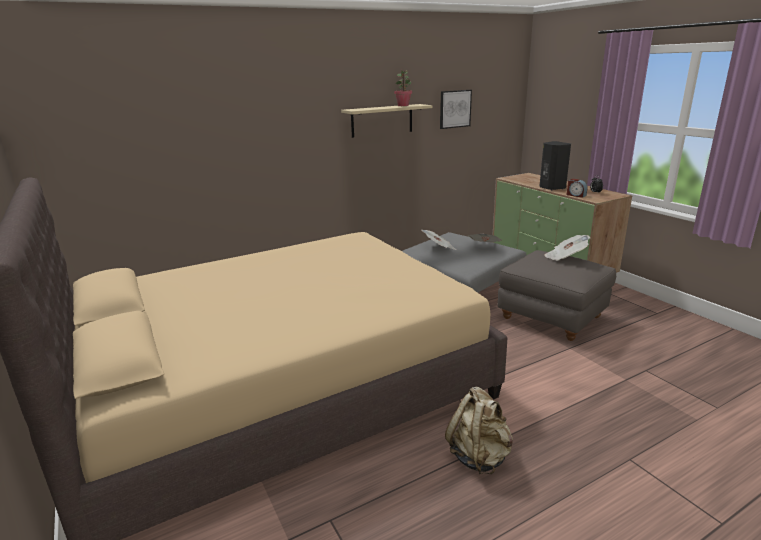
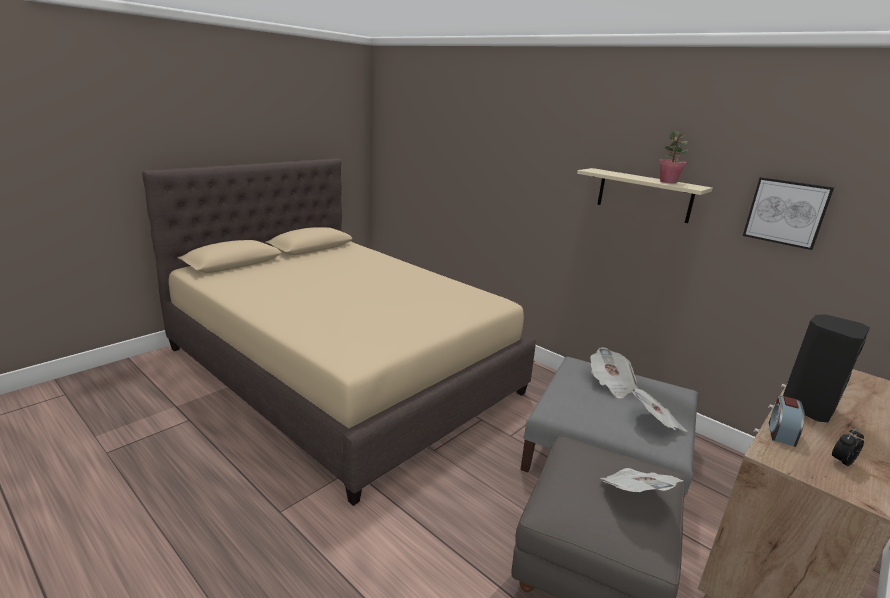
camera: 70 degrees right, 0 degrees up
beige backpack [445,387,513,474] -> none

